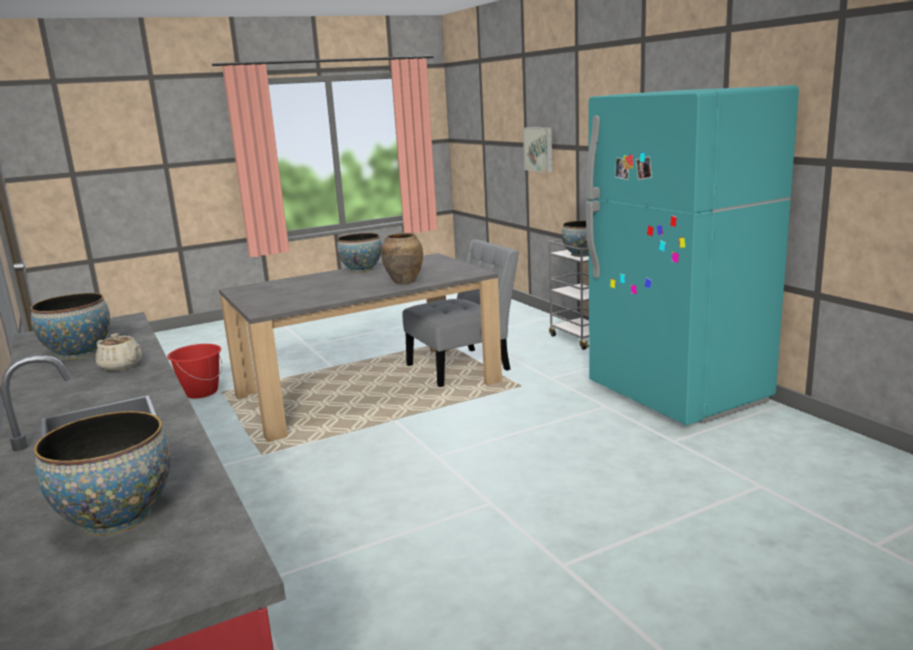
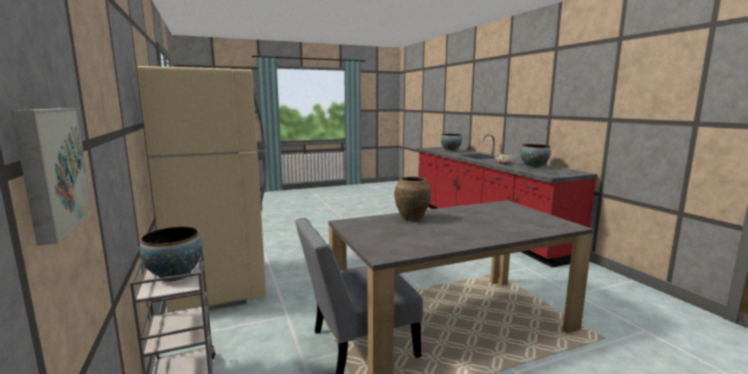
camera: 175 degrees left, 5 degrees down
red bucket [167,344,222,398] -> none
bowl [337,233,382,273] -> none
turquoise fridge [586,85,799,425] -> beige fridge [137,66,267,312]

